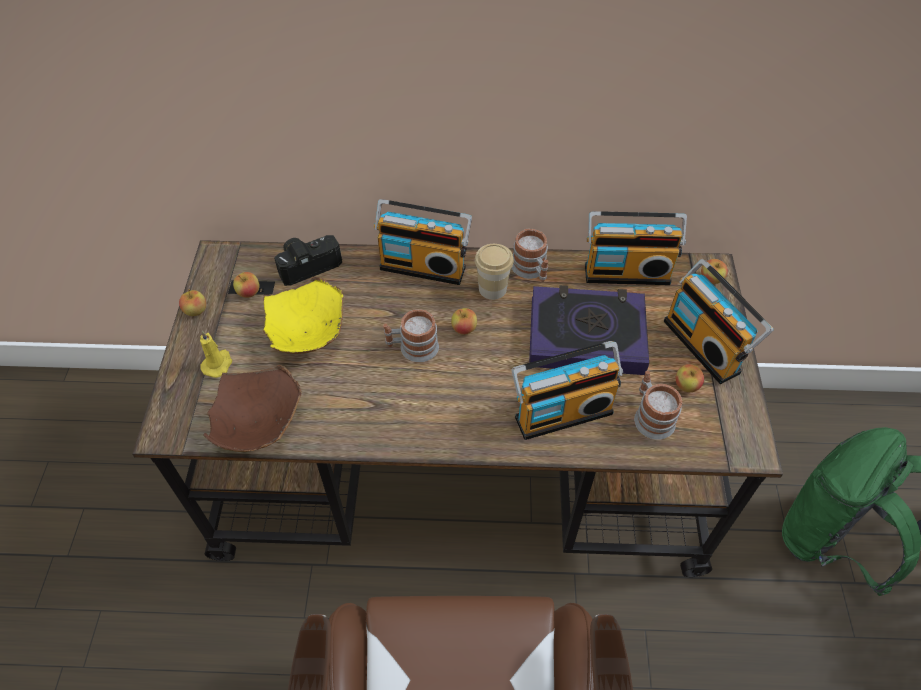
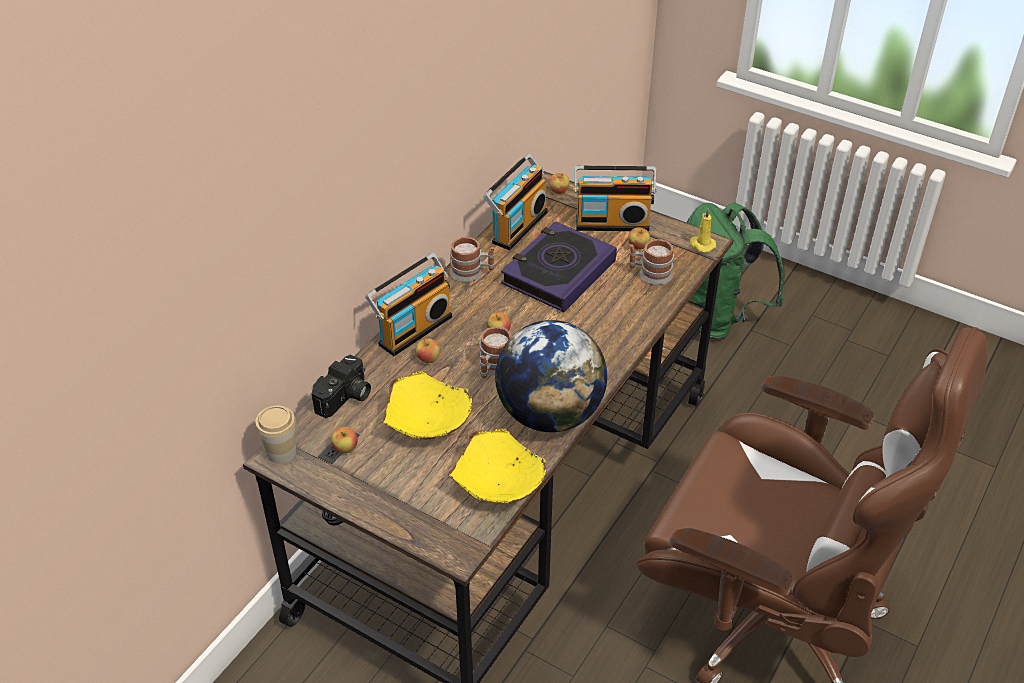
camera: 60 degrees left, 10 degrees down
apple [179,289,206,316] -> apple moved to [416,338,440,363]
yellow candle [200,330,232,378] -> yellow candle moved to [690,209,716,253]
brown bowl [203,365,302,452] -> yellow bowl [448,428,547,503]
camera [274,235,342,286] -> camera turned 150 degrees counterclockwise [312,355,371,418]
cup [475,244,514,300] -> cup moved to [255,406,296,464]
radio [511,341,623,440] -> none
none -> globe [495,320,607,432]

